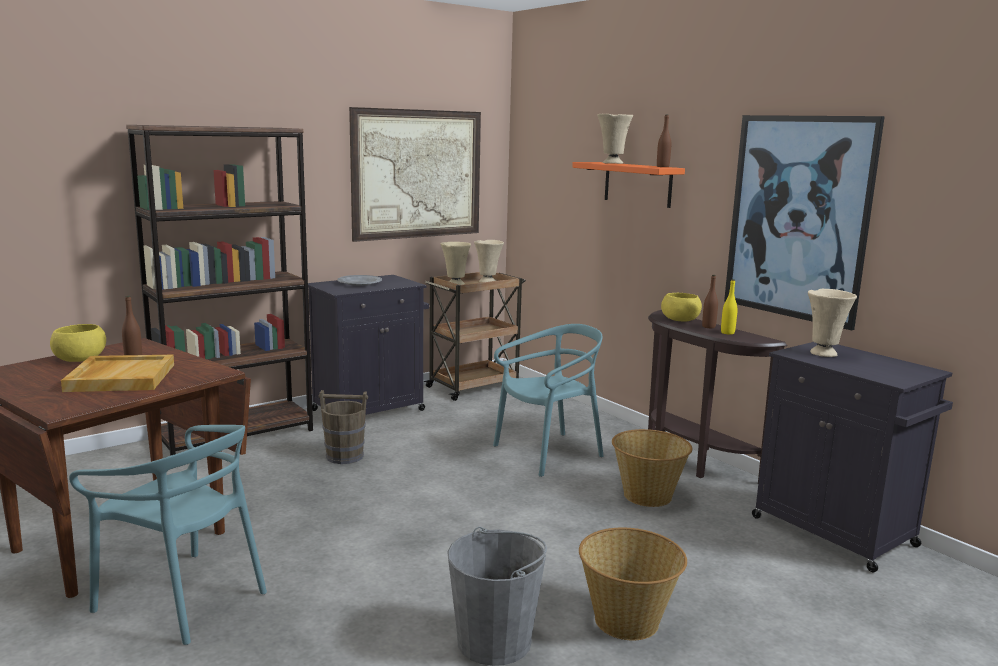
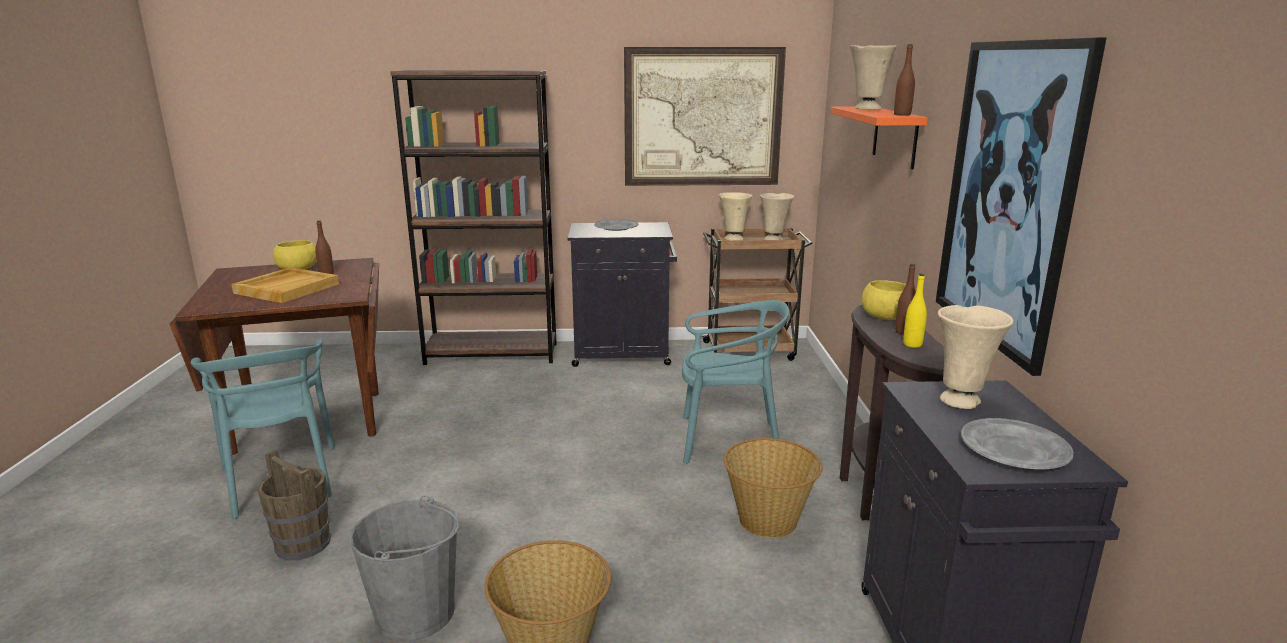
camera: 35 degrees right, 5 degrees up
brown bucket [319,390,368,464] -> brown bucket moved to [257,449,331,560]
none -> grey plate [961,418,1074,469]

